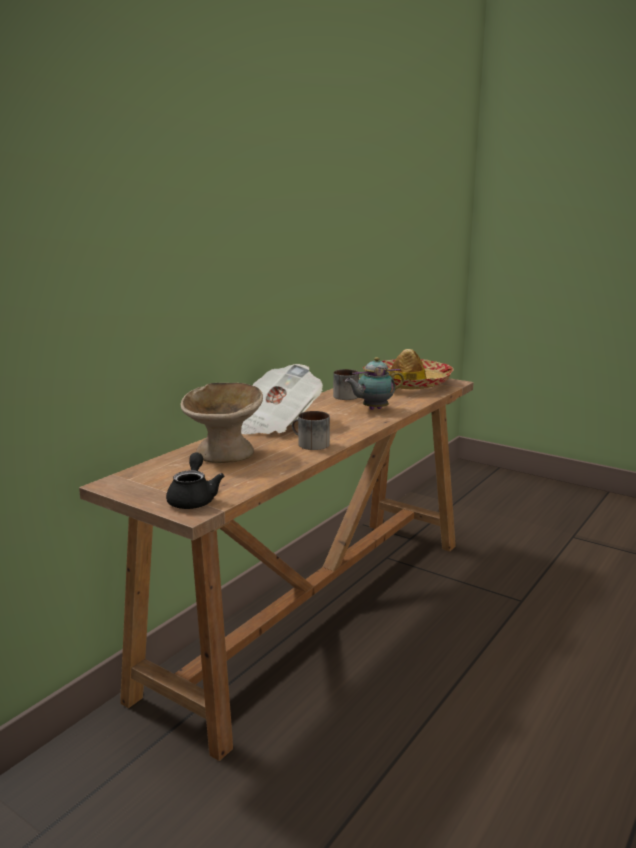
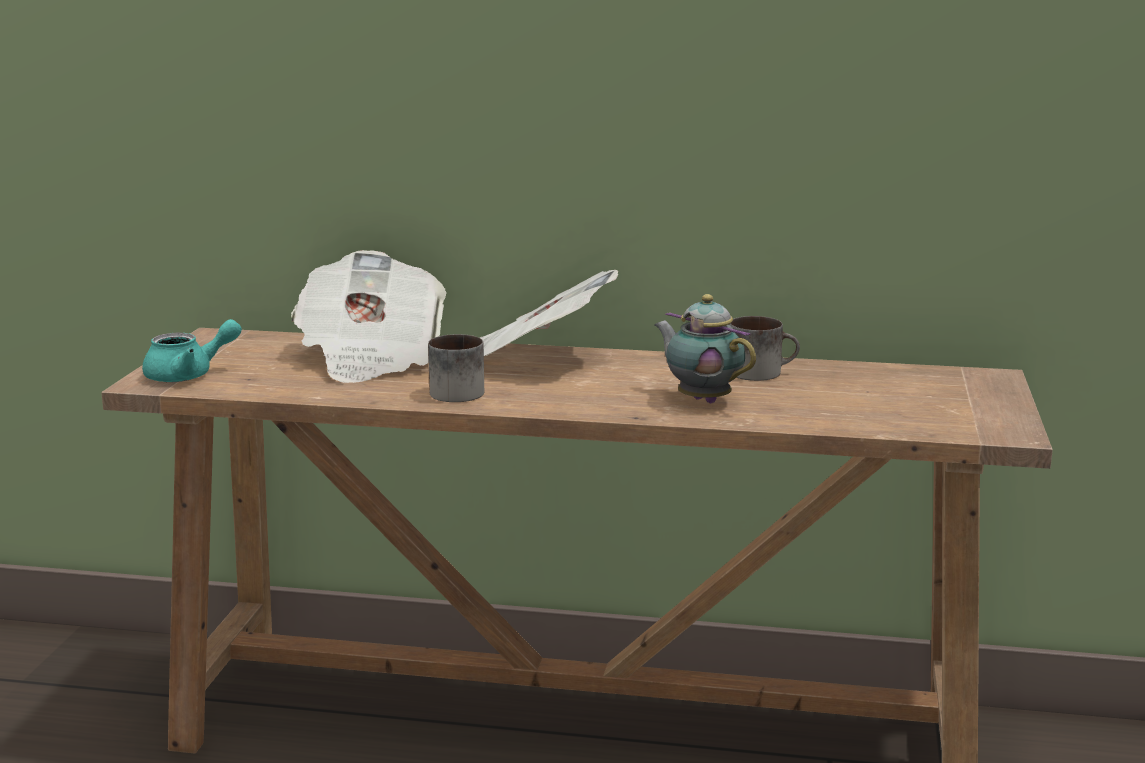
camera: 65 degrees right, 0 degrees up
black teapot [166,452,224,509] -> turquoise teapot [142,319,242,382]
beige bowl [181,383,263,463] -> newspaper [291,250,447,383]
hat [363,349,454,389] -> none

